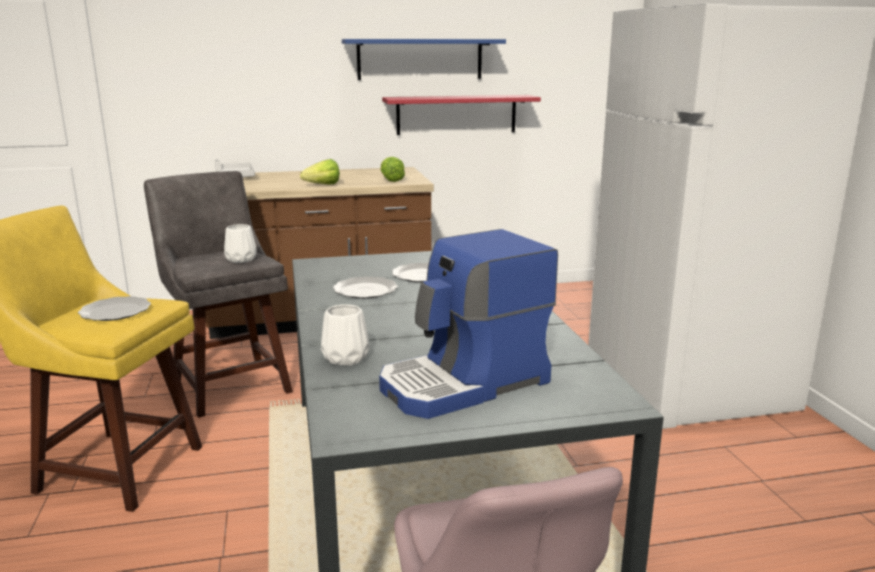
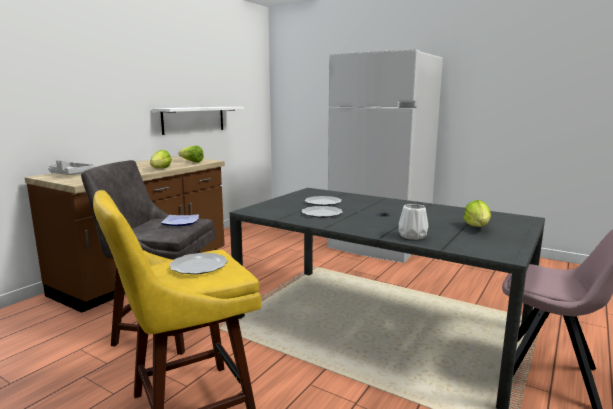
camera: 45 degrees left, 5 degrees down
white vase [224,224,257,263] -> plate [161,214,199,226]
blue shelf [342,39,506,80] -> none
coffee machine [379,229,558,419] -> lettuce [463,200,491,227]
red shelf [382,95,541,135] -> white shelf [152,107,244,135]

